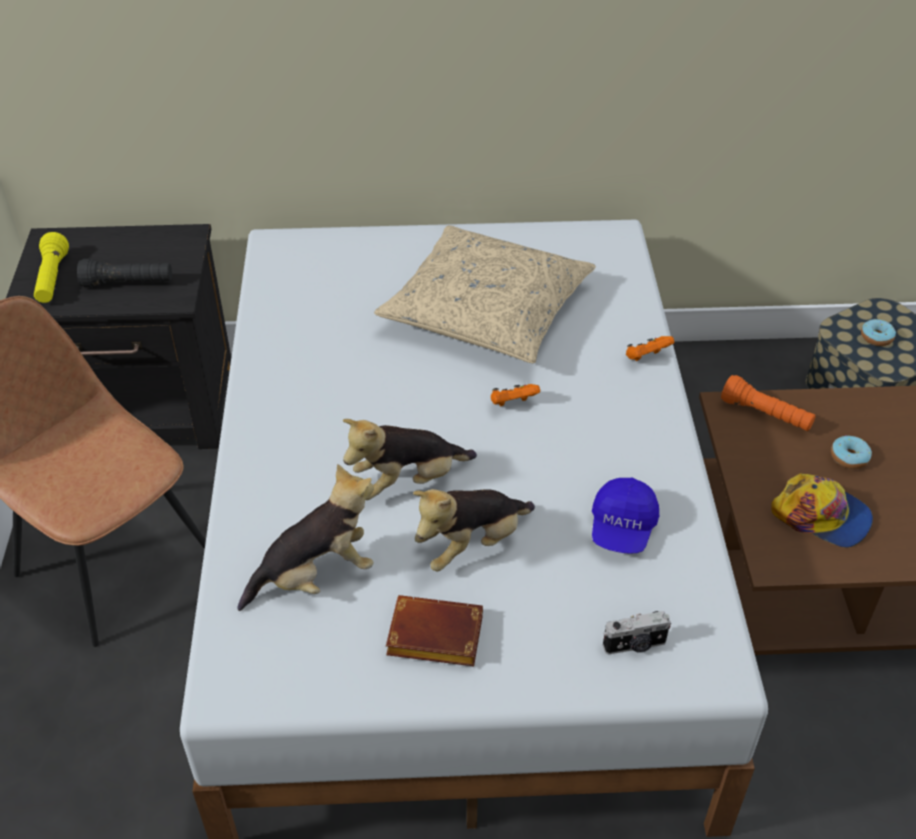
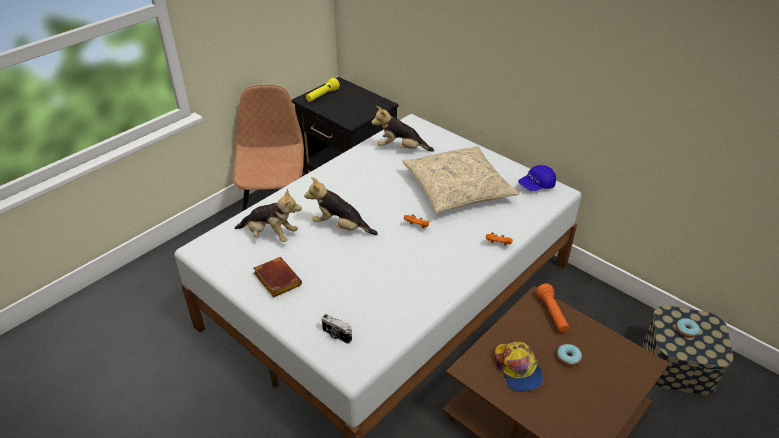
camera: 45 degrees right, 5 degrees down
black flashlight [77,259,172,288] -> none
plush toy [413,489,535,571] -> plush toy moved to [371,106,434,152]
blue cap [592,478,659,554] -> blue cap moved to [518,165,556,191]

